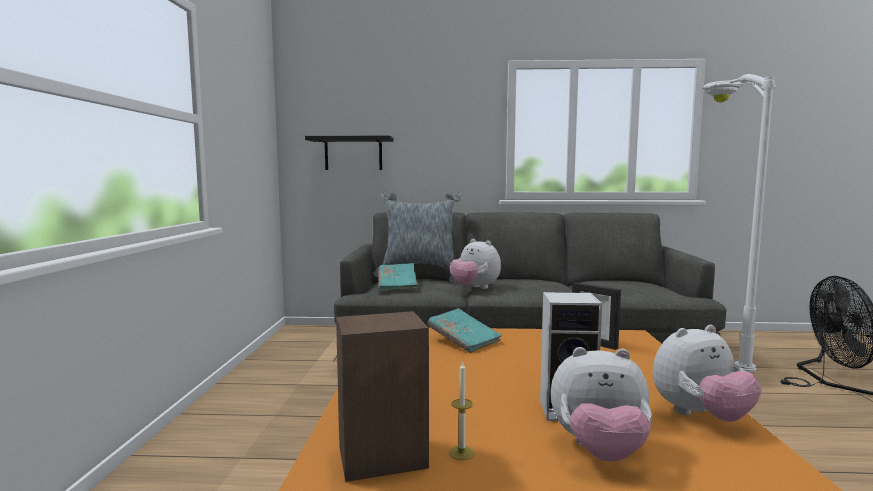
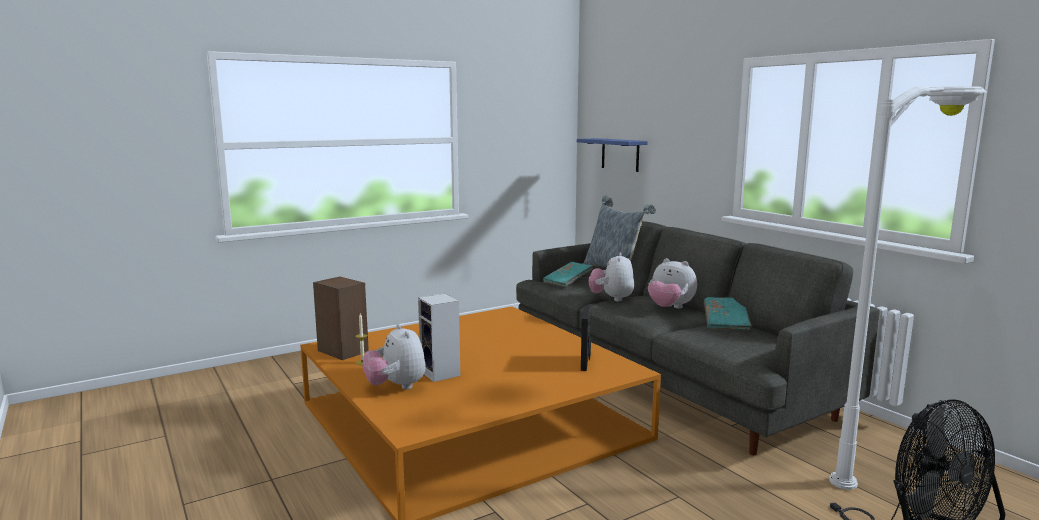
camera: 55 degrees right, 5 degrees up
black shelf [305,136,394,170] -> blue shelf [577,138,648,172]
turquoise book [427,308,502,353] -> turquoise book moved to [704,297,752,330]
plush toy [653,325,762,422] -> plush toy moved to [648,258,697,309]

